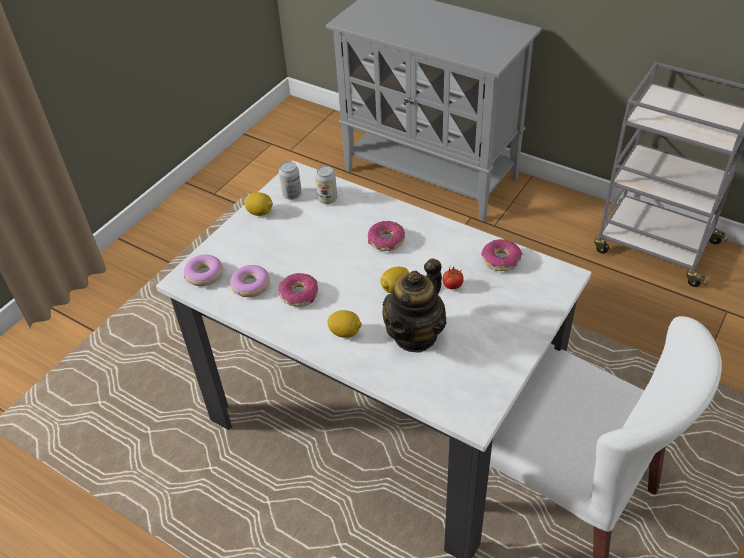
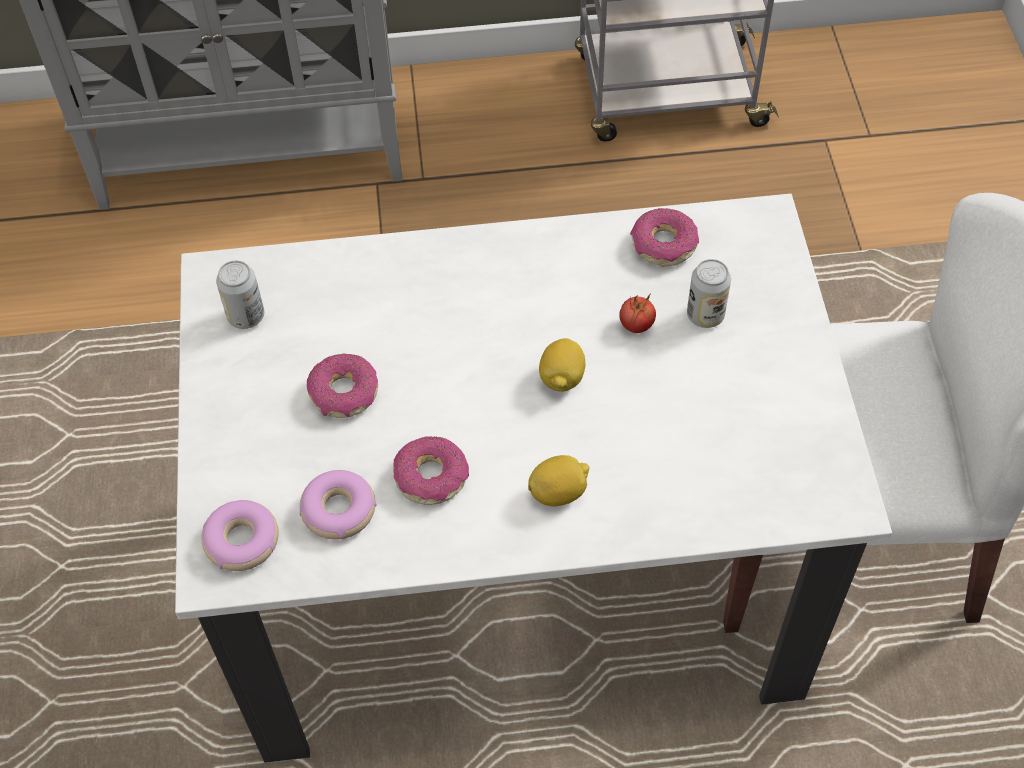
camera: 40 degrees left, 10 degrees up
lemon [244,192,273,216] -> none
can [315,166,337,204] -> can moved to [687,259,731,328]
donut [368,221,405,251] -> donut moved to [307,353,378,418]
teapot [382,258,447,353] -> none

